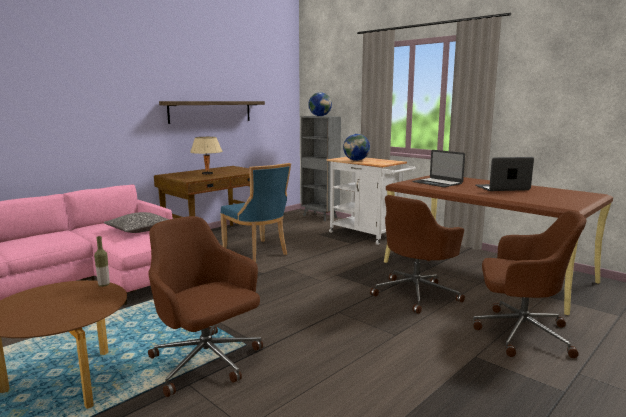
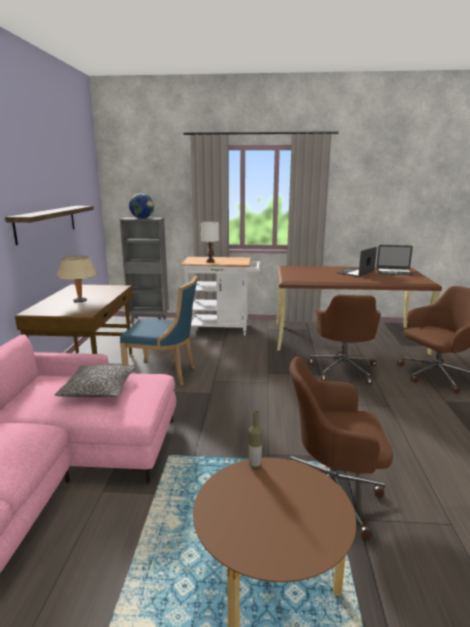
camera: 40 degrees left, 5 degrees up
globe [343,134,370,161] -> white table lamp [201,222,219,263]
laptop [412,150,465,187] -> laptop moved to [376,245,414,276]

